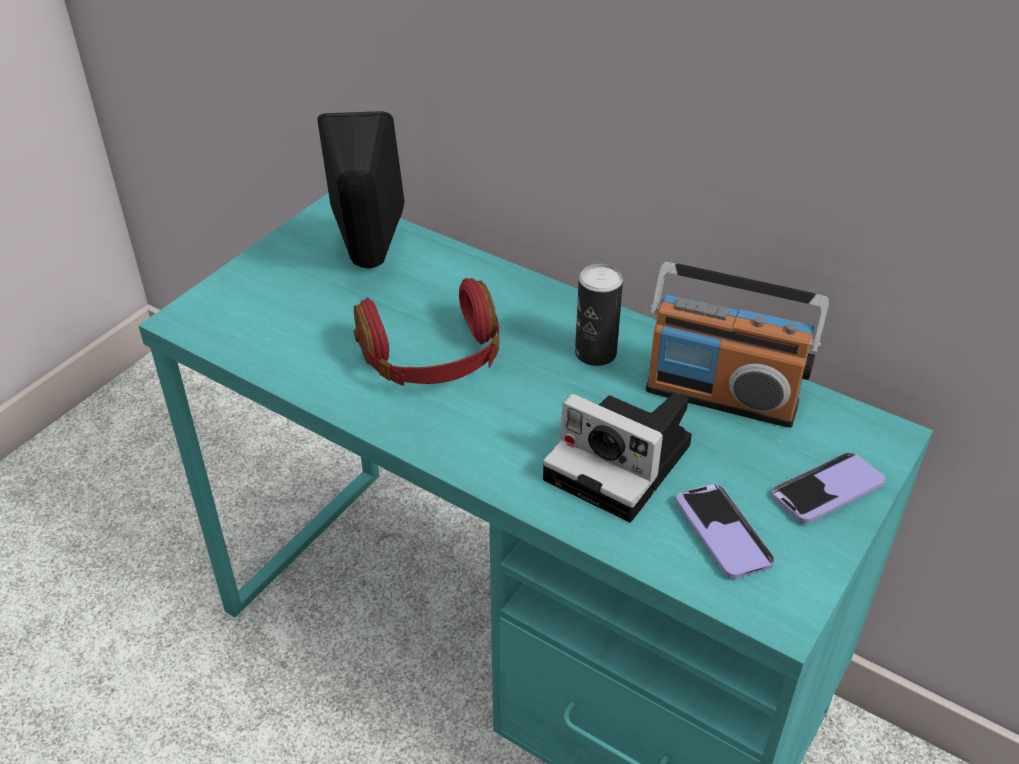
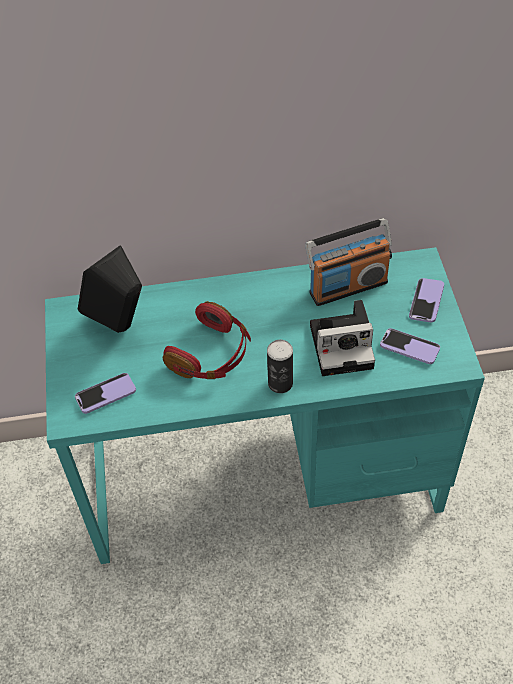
camera: 40 degrees left, 10 degrees up
can [575,264,623,366] -> can moved to [267,340,293,393]
none -> phone [75,373,136,414]

